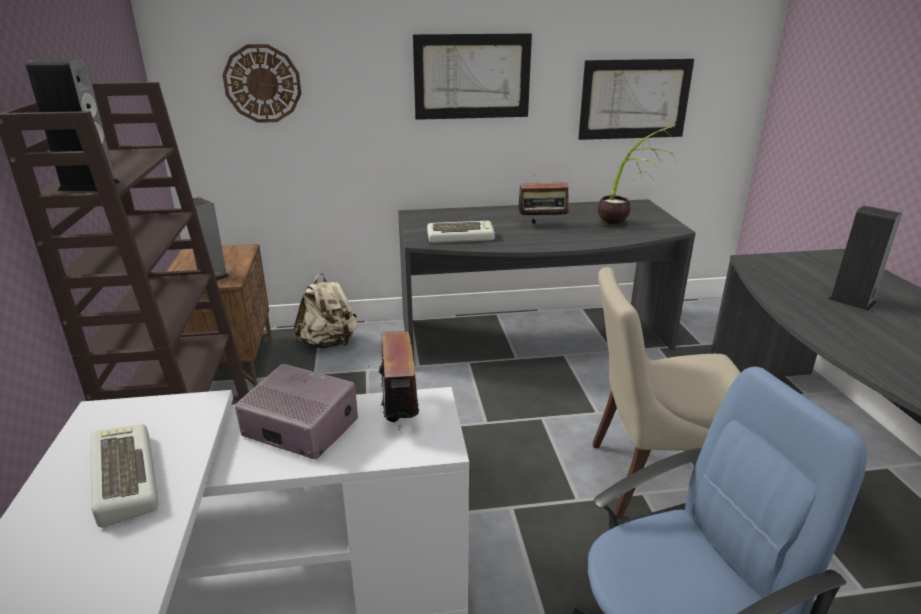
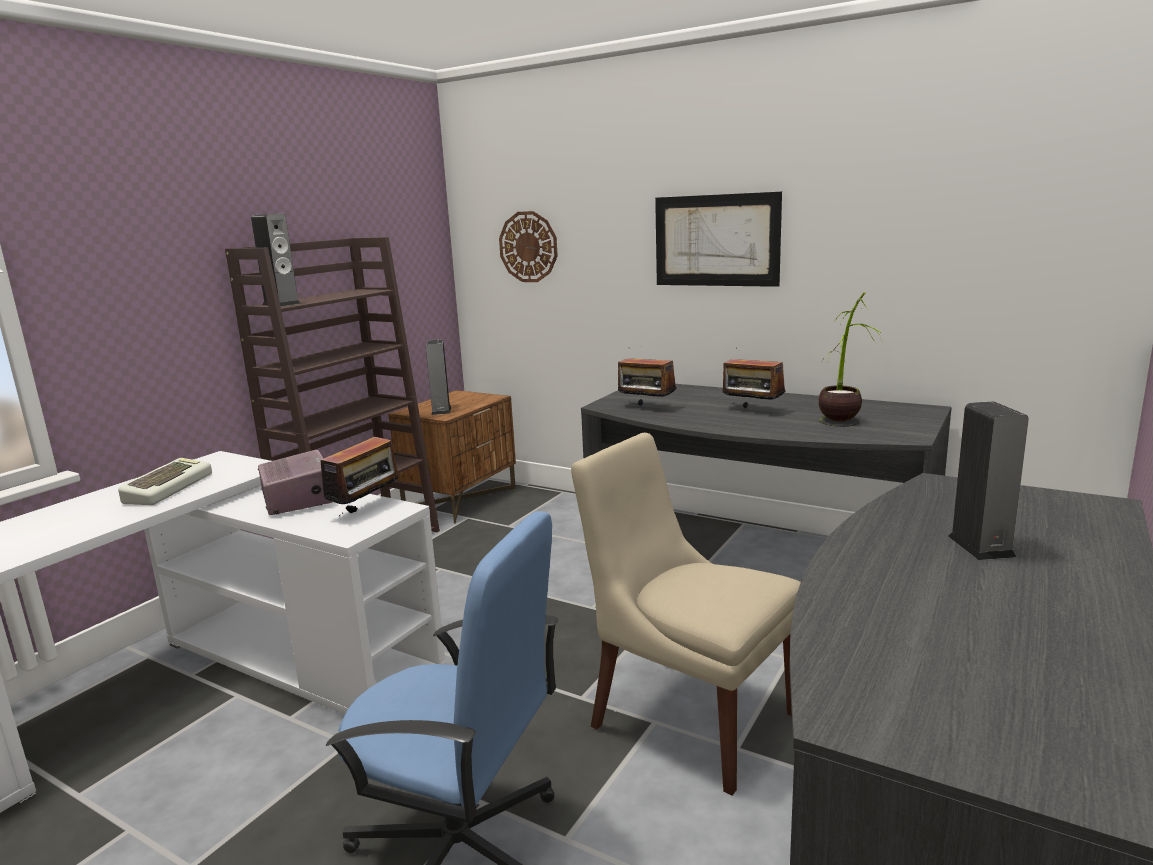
camera: 40 degrees right, 10 degrees down
beige backpack [294,273,358,348] -> none
keyboard [427,221,495,243] -> radio [618,347,677,405]
picture [578,59,694,140] -> none

